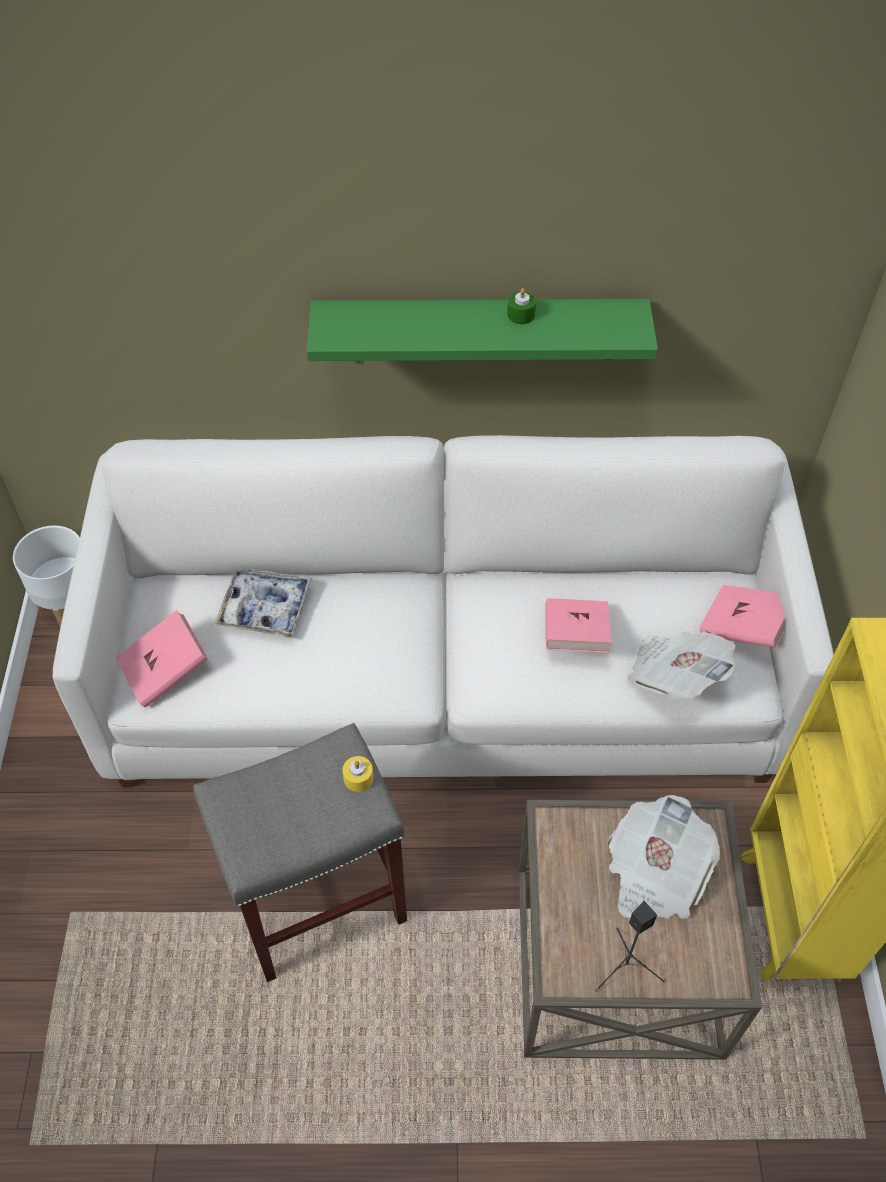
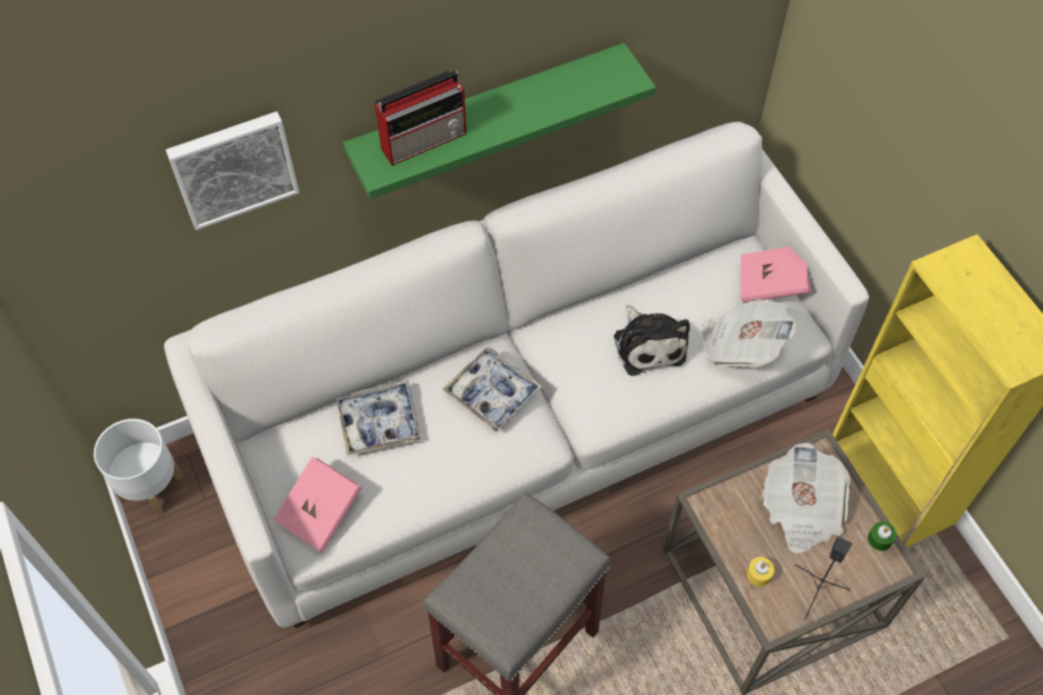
camera: 25 degrees left, 5 degrees up
yellow candle [343,756,373,792] -> yellow candle moved to [747,557,774,587]
green candle [507,288,536,324] -> green candle moved to [868,522,897,551]
pink book [545,598,612,653] -> plush toy [614,305,690,376]
none -> picture [166,111,299,230]
none -> radio [374,71,467,166]
none -> tray [442,347,543,433]

